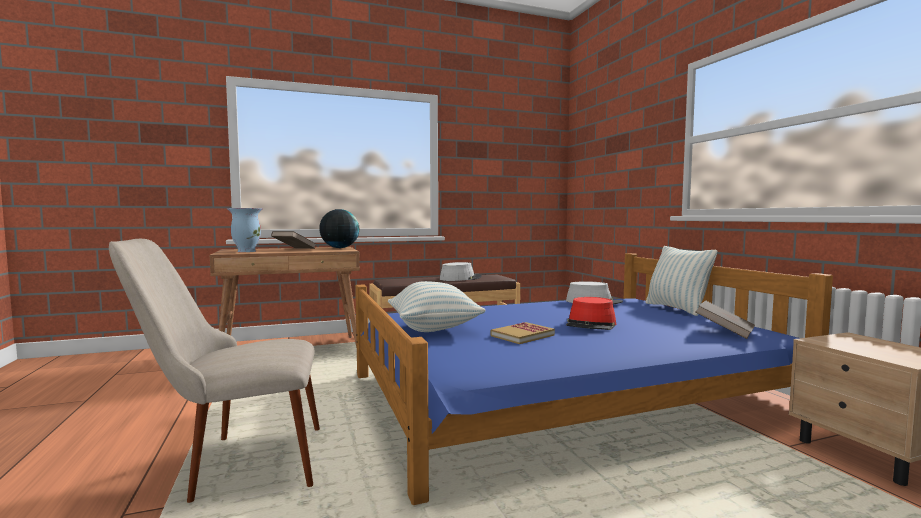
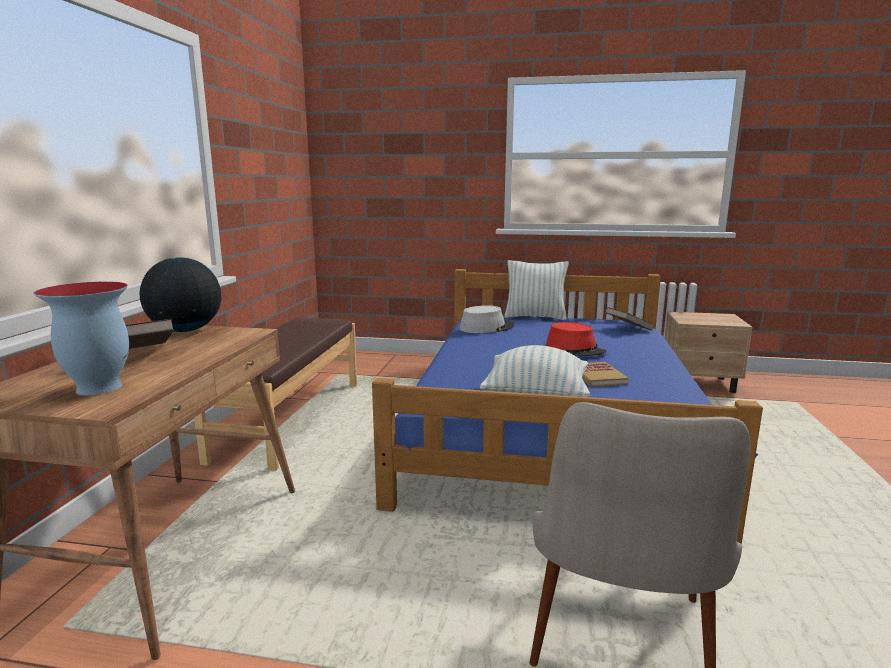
camera: 60 degrees left, 10 degrees up
grey hat [440,262,482,281] -> none

